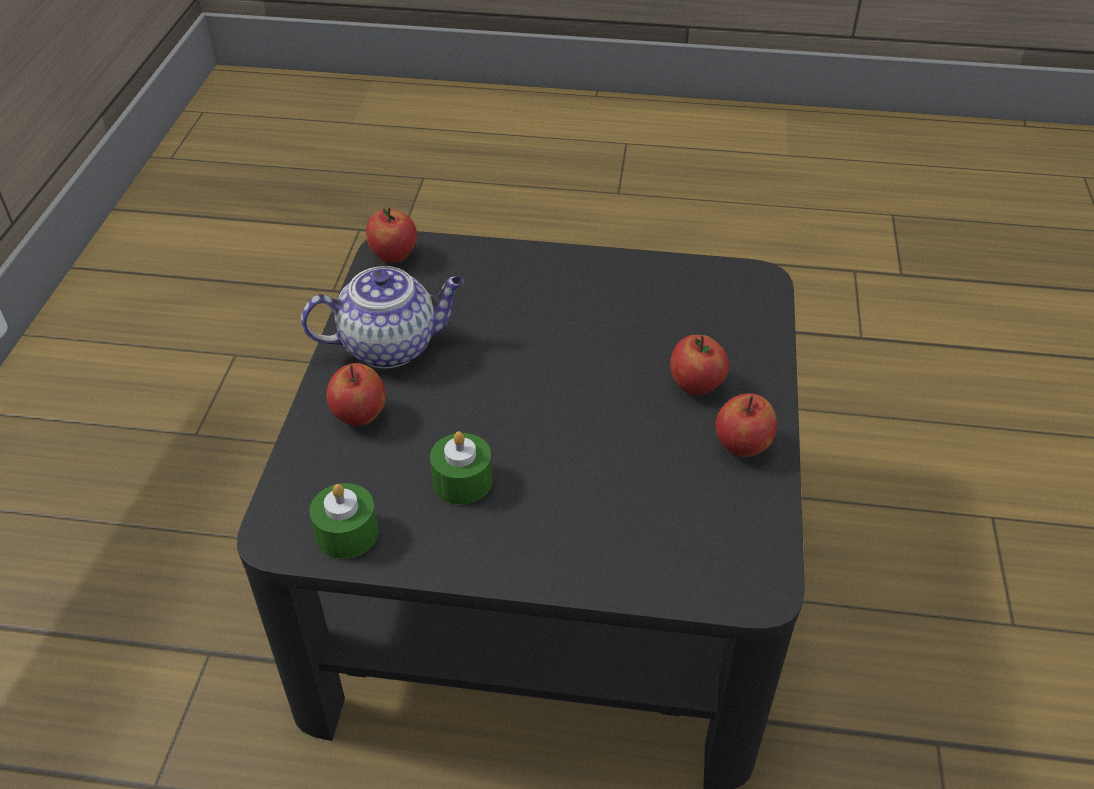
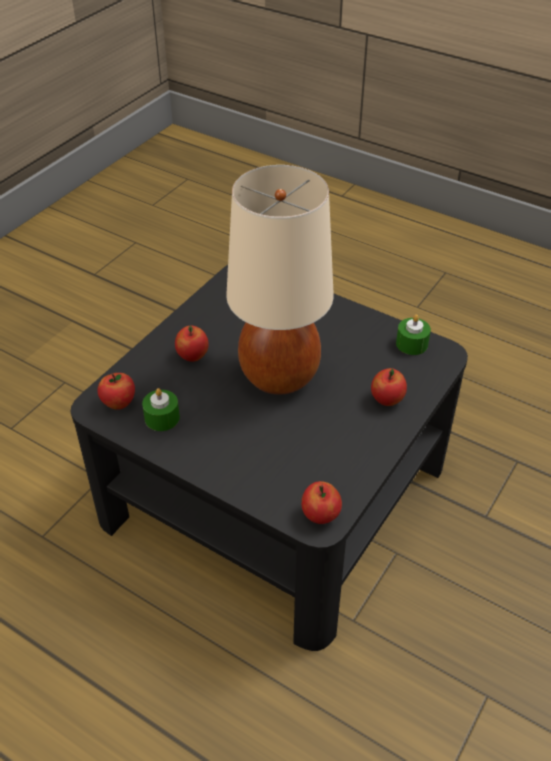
camera: 155 degrees left, 0 degrees up
teapot [301,266,464,368] -> none
green candle [430,431,492,505] -> green candle moved to [142,388,180,431]
apple [715,393,777,457] -> apple moved to [97,373,135,410]
none -> beige table lamp [227,165,334,395]

